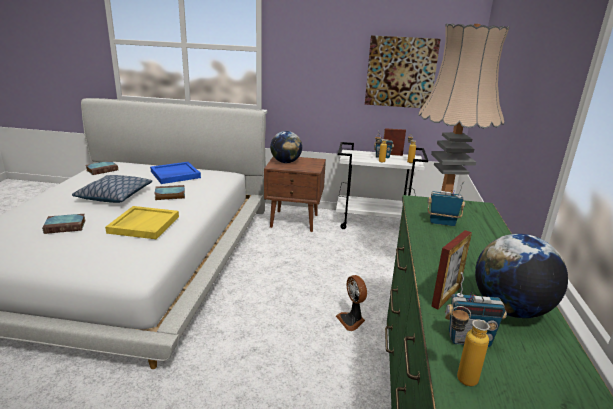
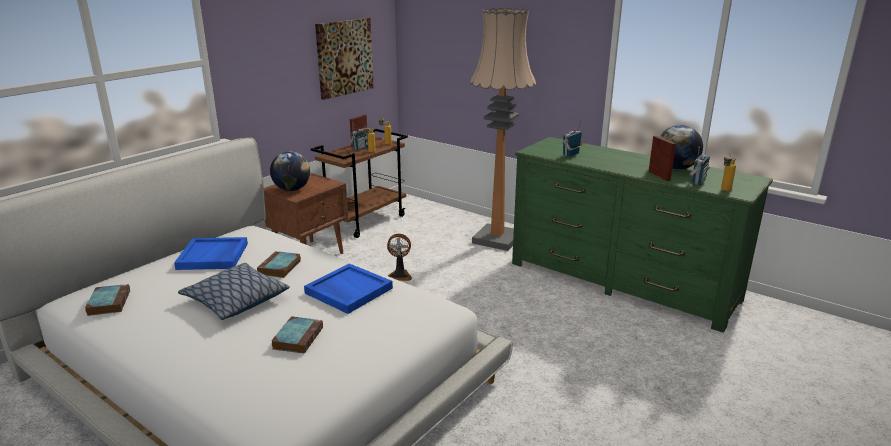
camera: 60 degrees left, 0 degrees up
yellow tray [105,206,179,239] -> blue tray [304,263,393,314]
white cart [336,142,428,229] -> brown cart [311,129,408,238]
fan [336,275,367,331] -> fan moved to [387,234,412,281]

